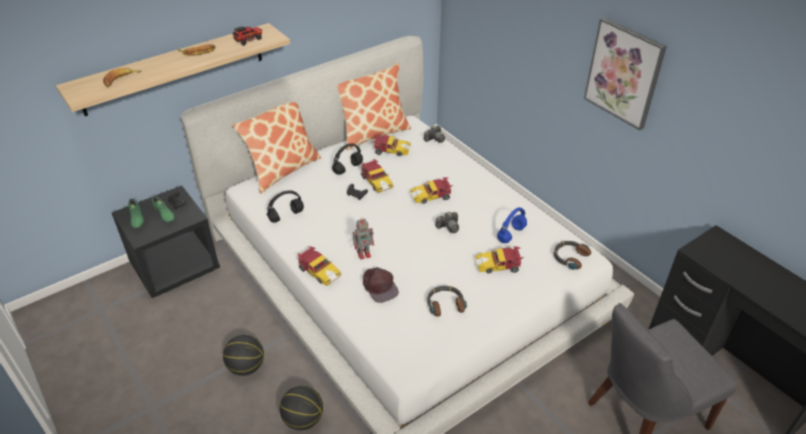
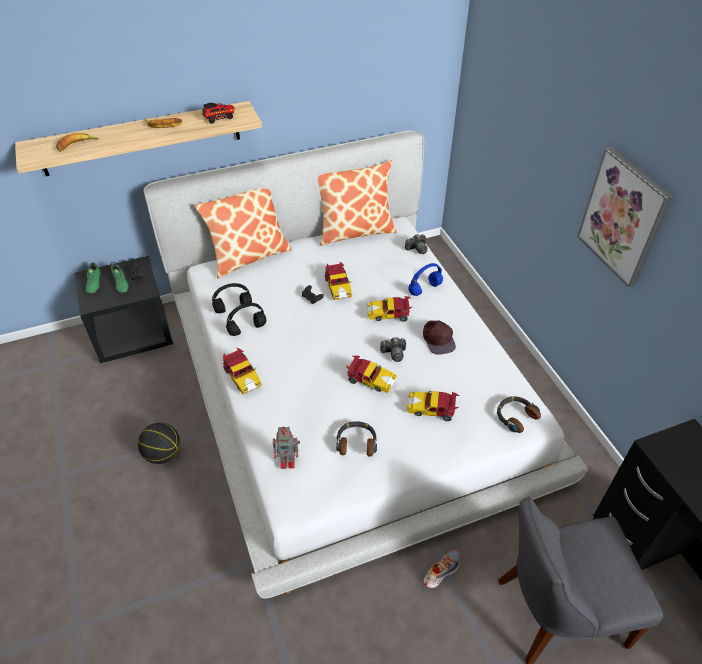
camera: 15 degrees right, 5 degrees up
basketball [280,386,323,430] -> none
black headphones [332,143,363,175] -> black headphones moved to [226,303,266,336]
toy robot [353,217,374,260] -> toy robot moved to [273,426,300,469]
brown cap [363,267,399,303] -> brown cap moved to [423,320,456,355]
toy car [373,134,411,156] -> toy car moved to [346,356,397,393]
blue headphones [497,207,527,243] -> blue headphones moved to [408,263,443,296]
none -> shoe [423,550,461,588]

